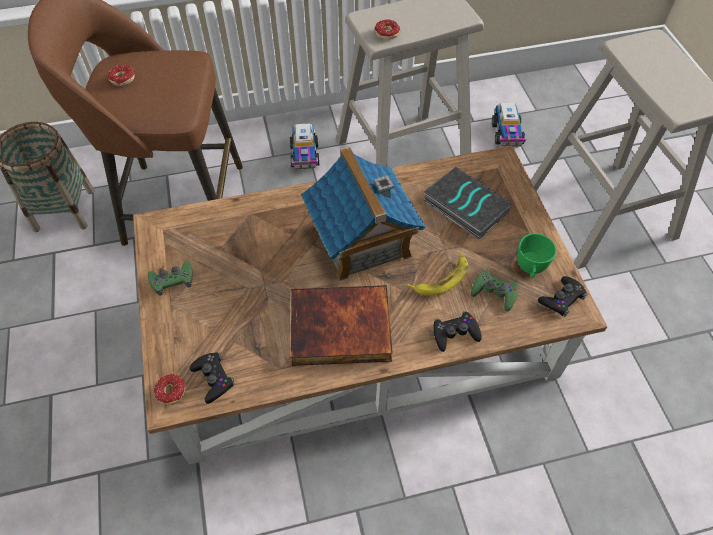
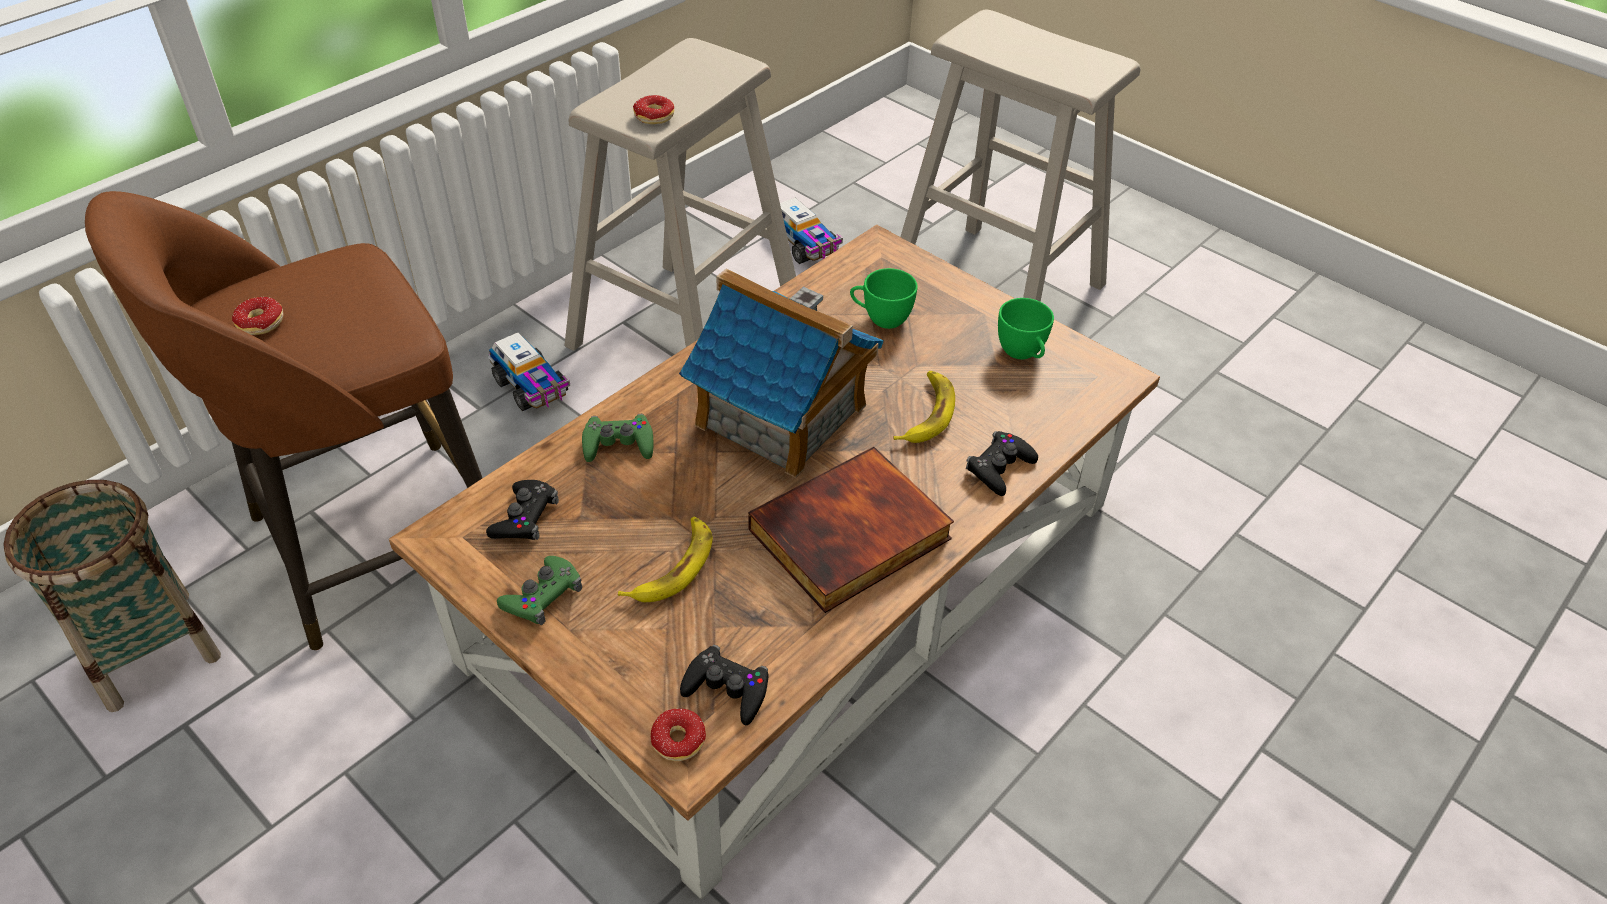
camera: 35 degrees left, 10 degrees down
book [424,167,512,240] -> green cup [850,268,918,329]
green game controller [471,270,518,312] -> green game controller moved to [582,414,653,462]
black game controller [538,276,587,317] -> black game controller moved to [486,480,559,540]
none -> banana [618,517,713,602]

